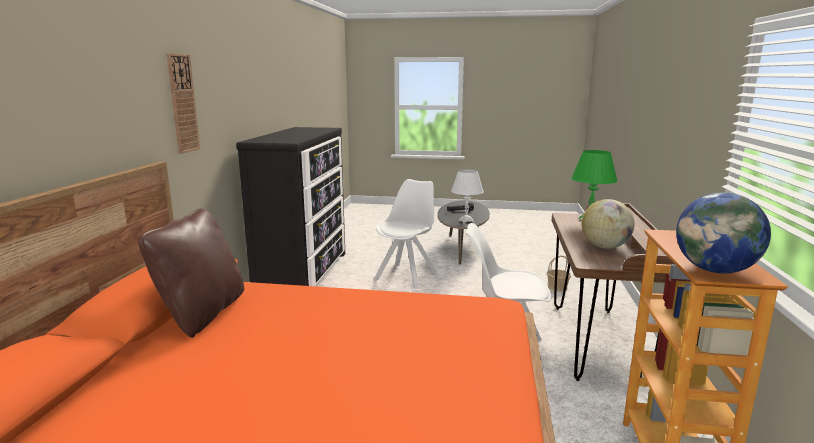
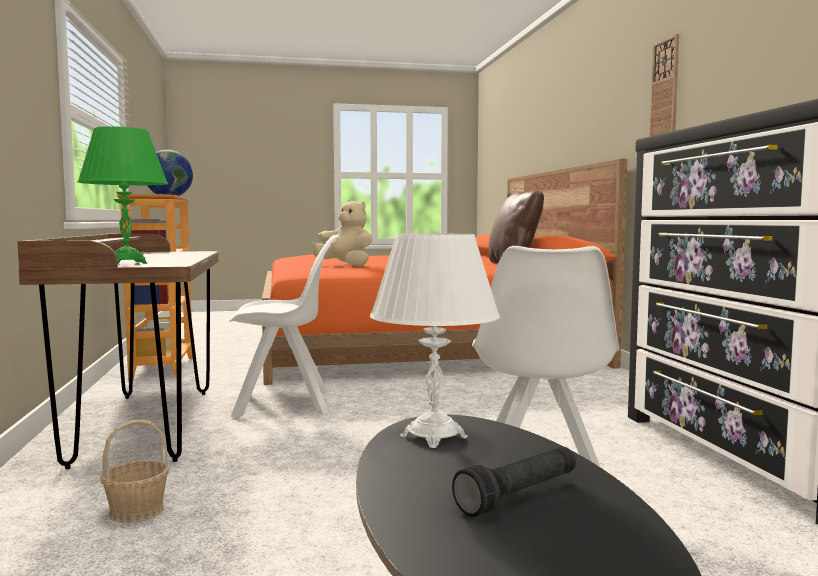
camera: 160 degrees right, 10 degrees down
globe [582,199,635,249] -> none
none -> beige plush toy [312,200,372,267]

